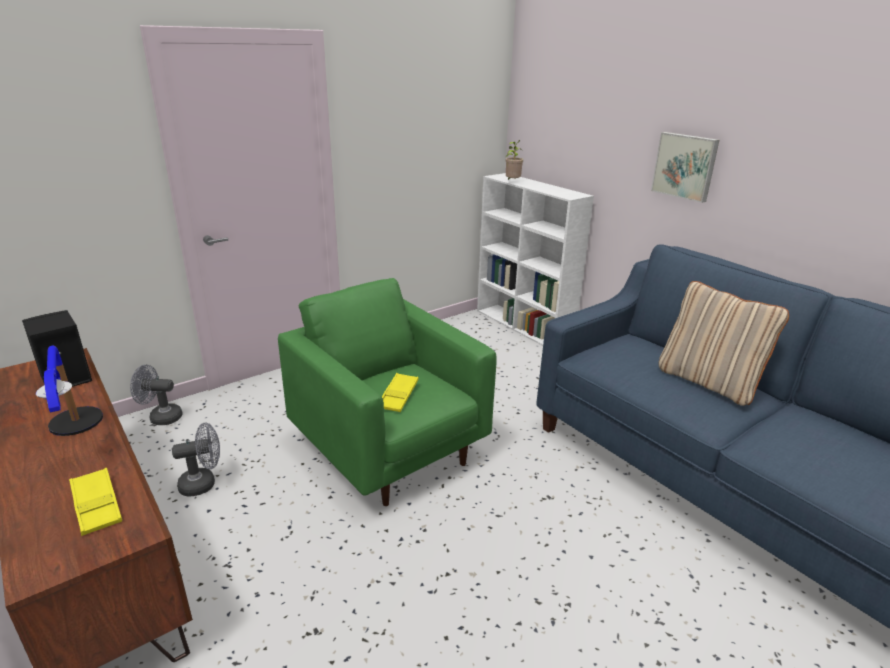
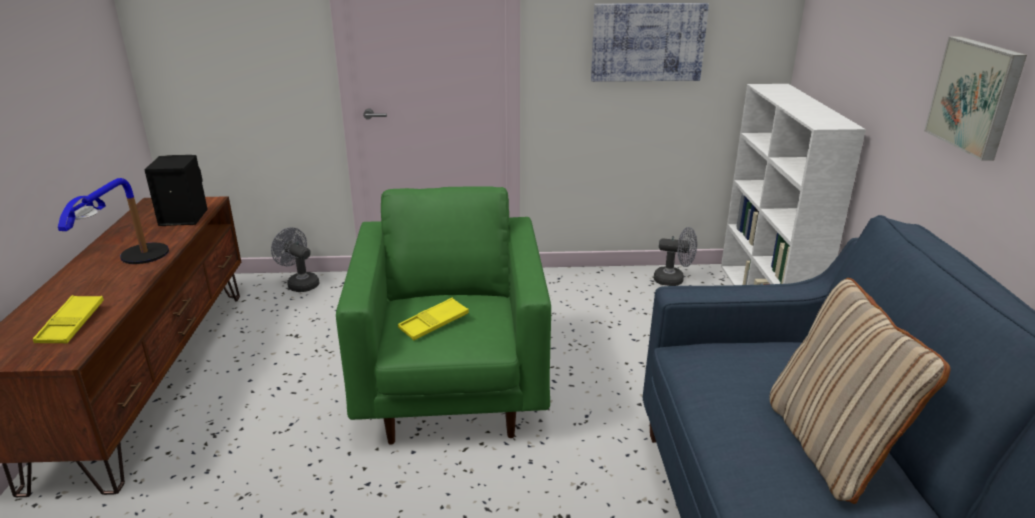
camera: 35 degrees right, 0 degrees up
grey fan [172,423,220,497] -> grey fan moved to [654,227,697,286]
potted plant [506,140,523,180] -> none
none -> picture [591,3,709,82]

